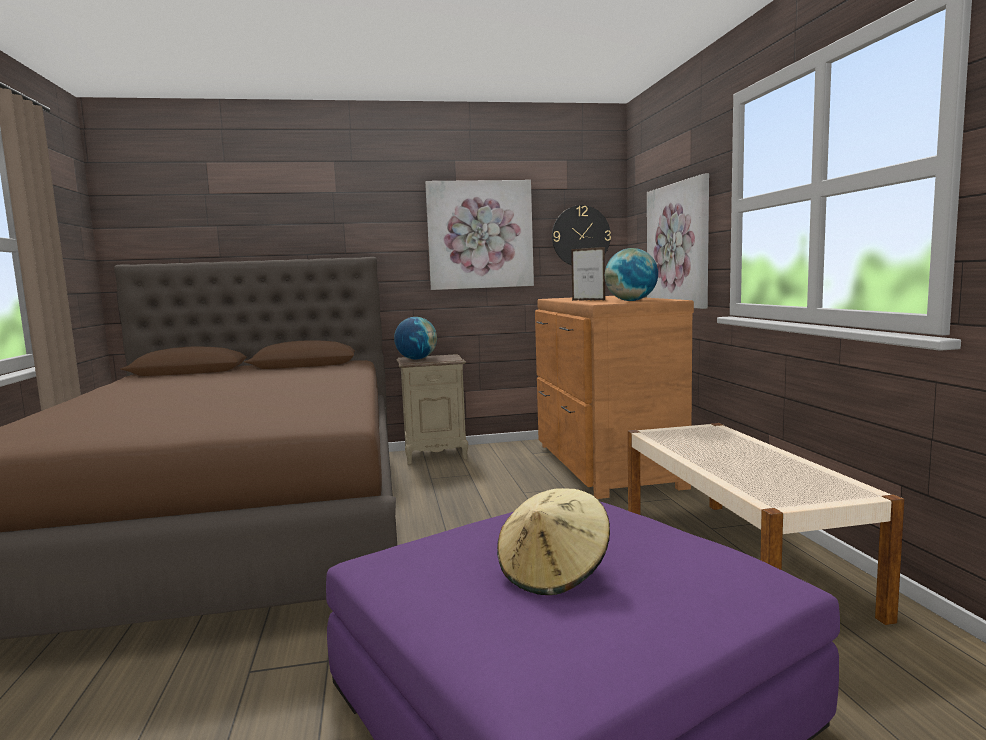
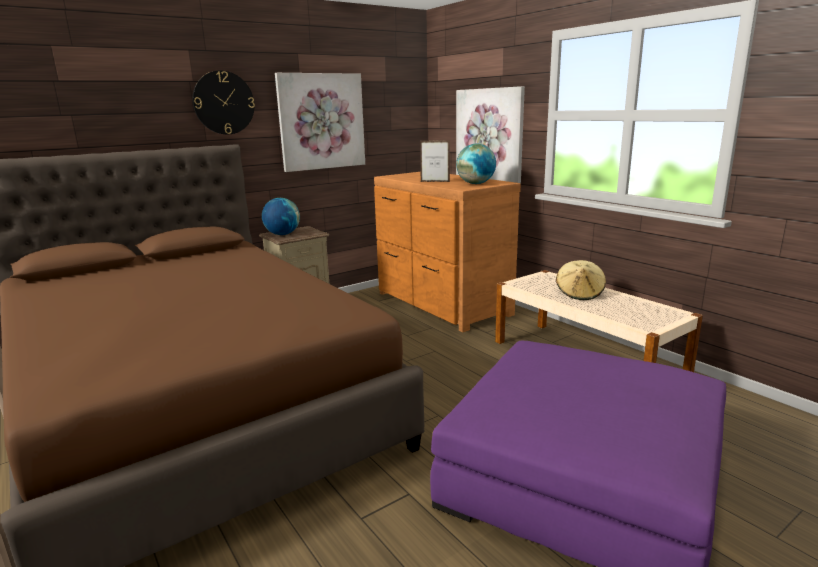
camera: 25 degrees left, 10 degrees up
beige hat [497,488,610,595] -> beige hat moved to [556,260,606,300]
wall clock [552,205,611,266] -> wall clock moved to [193,70,255,134]

